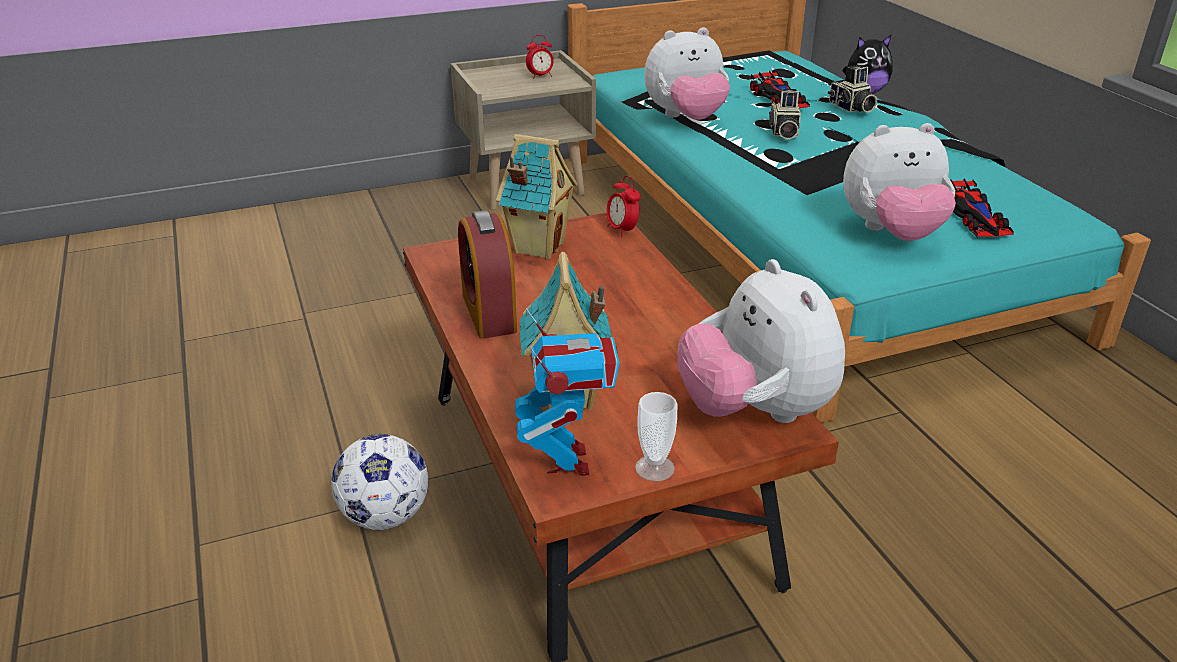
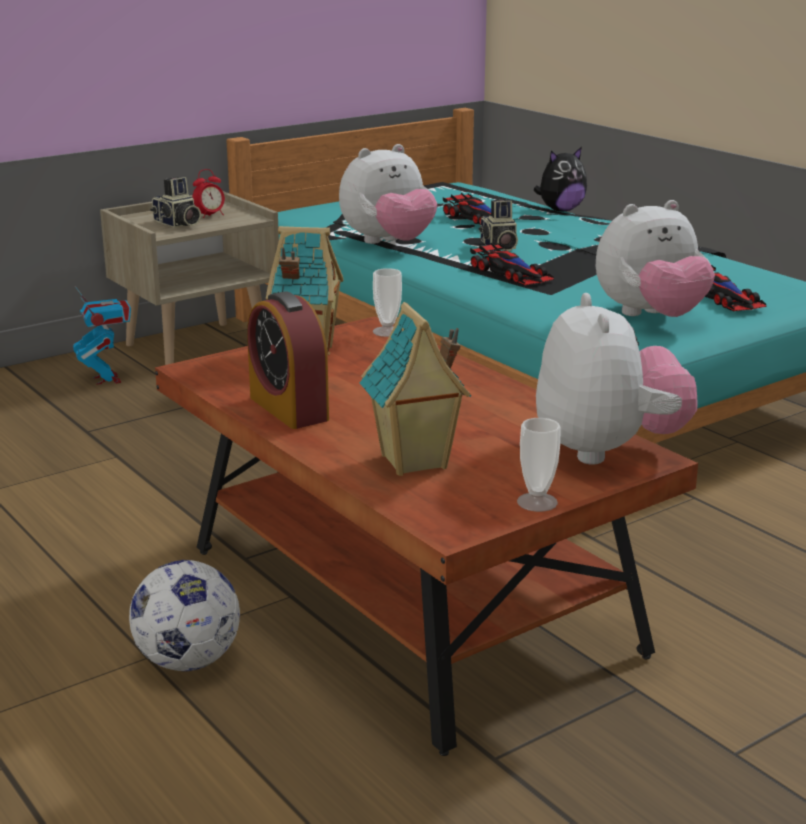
camera: 15 degrees left, 10 degrees down
toy robot [515,308,620,476] -> toy robot moved to [73,286,131,385]
alarm clock [607,176,641,237] -> cup [373,268,402,337]
plush toy [677,259,845,423] -> plush toy turned 150 degrees counterclockwise [536,293,698,464]
camera [828,65,877,113] -> camera moved to [150,177,201,228]
none -> toy car [470,243,554,286]

